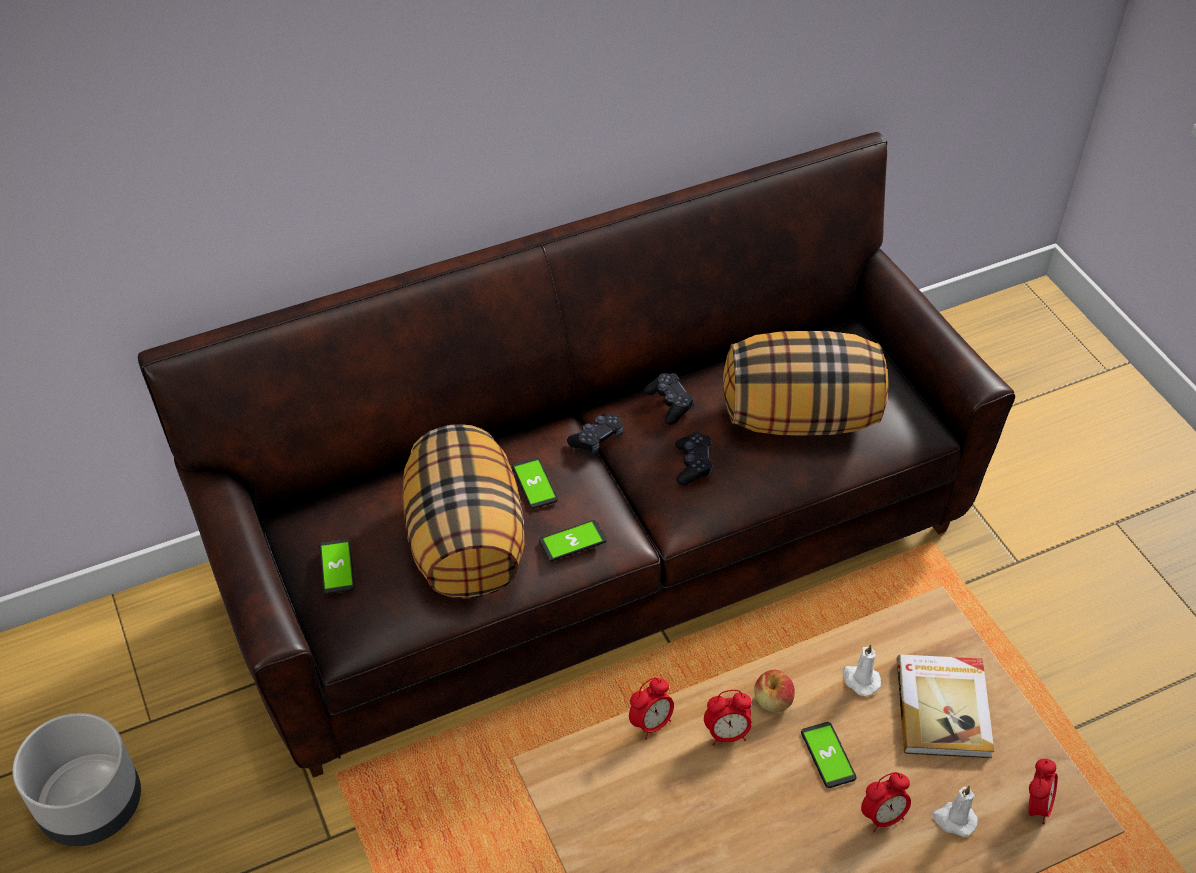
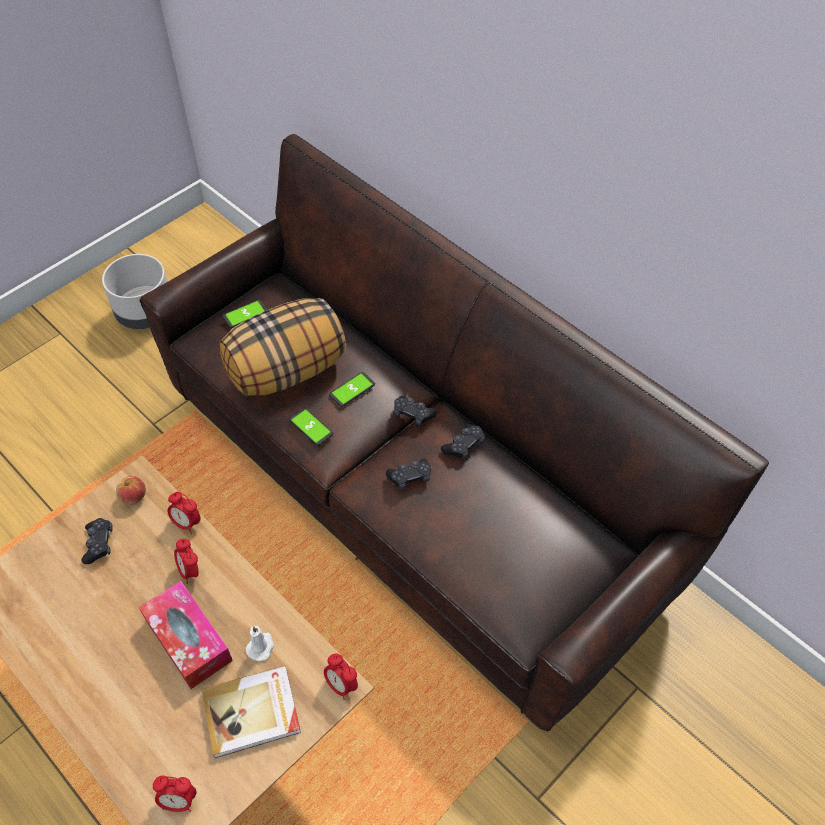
camera: 70 degrees right, 5 degrees up
pillow [723,331,888,436] -> none
apple [754,670,795,712] -> apple moved to [116,476,146,505]
phone [801,722,856,788] -> tissue box [139,581,233,689]
alarm clock [861,772,911,833] -> alarm clock moved to [324,654,358,700]
white candle [932,786,978,837] -> none
none -> black game controller [81,518,113,564]

